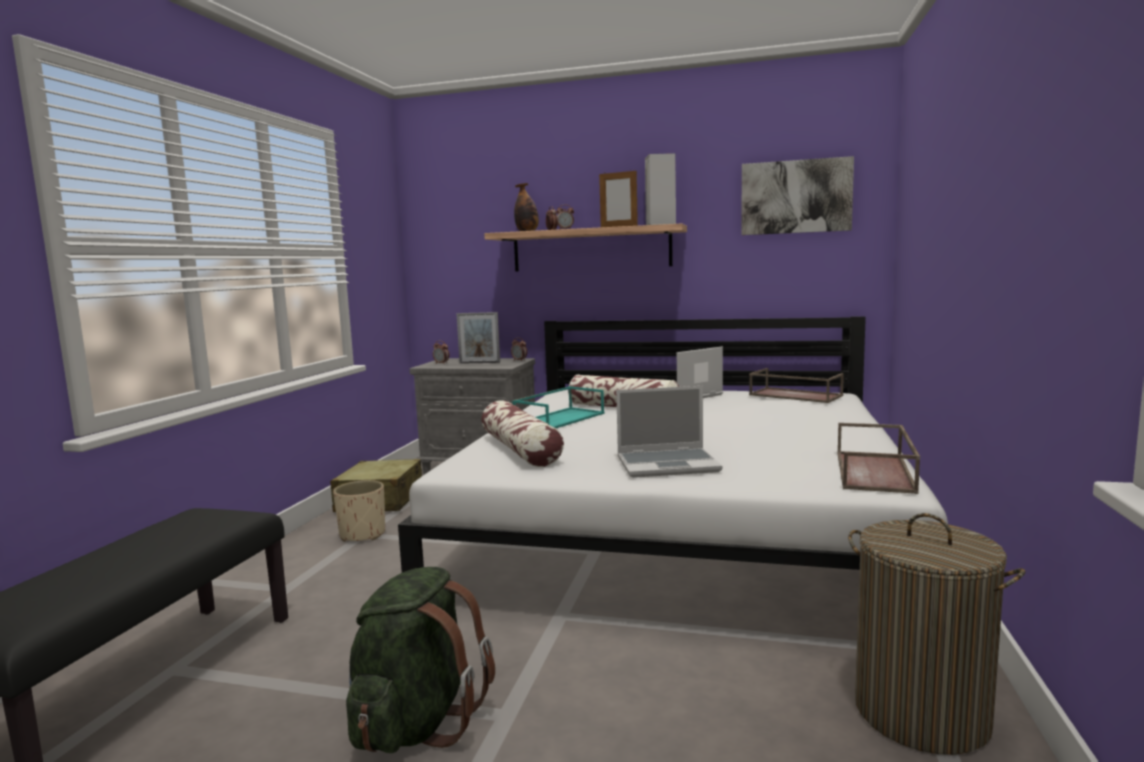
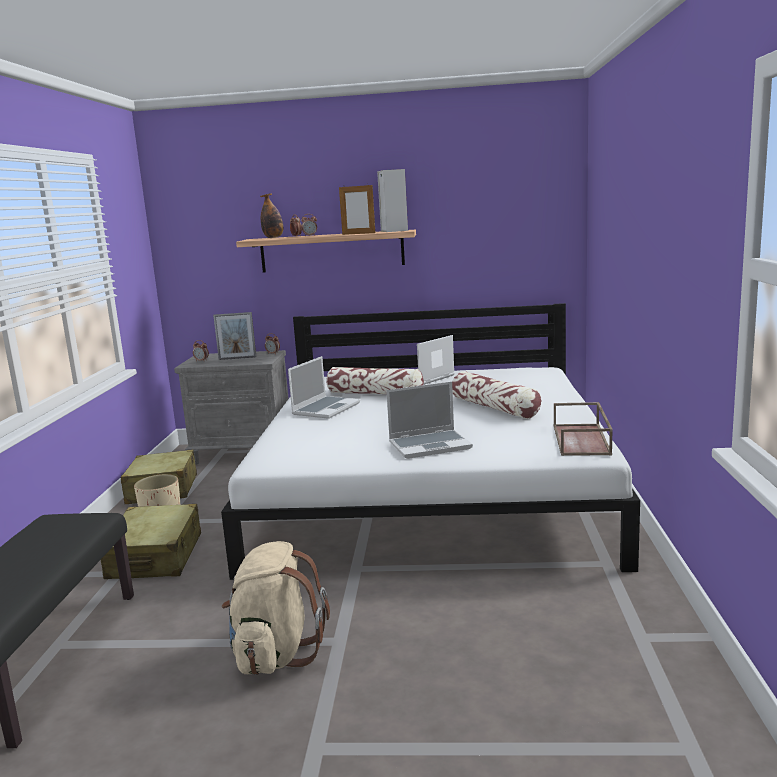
camera: 10 degrees left, 5 degrees up
green backpack [346,567,495,753] -> beige backpack [222,541,330,675]
pillow [481,400,564,467] -> pillow moved to [452,371,541,419]
turquoise tray [512,386,604,428] -> laptop [288,356,360,419]
picture [741,156,854,235] -> none
brown tray [749,368,844,403] -> none
laundry basket [848,513,1025,755] -> none
none -> beige suitcase [101,504,201,579]

